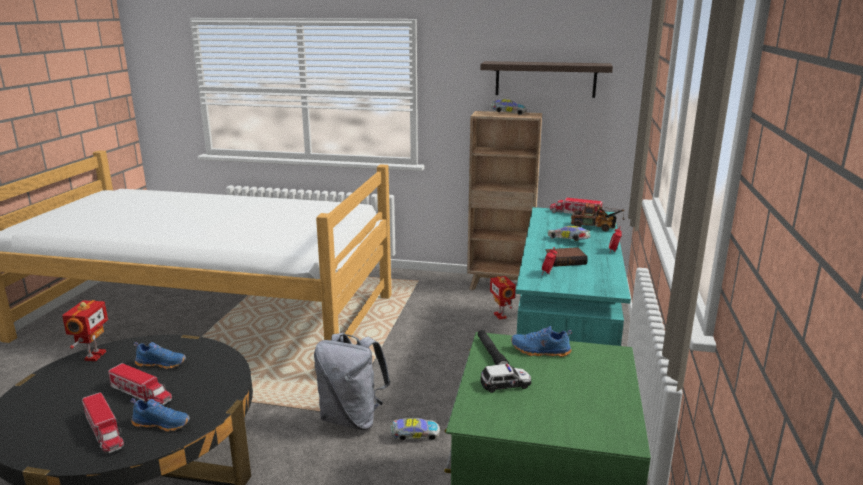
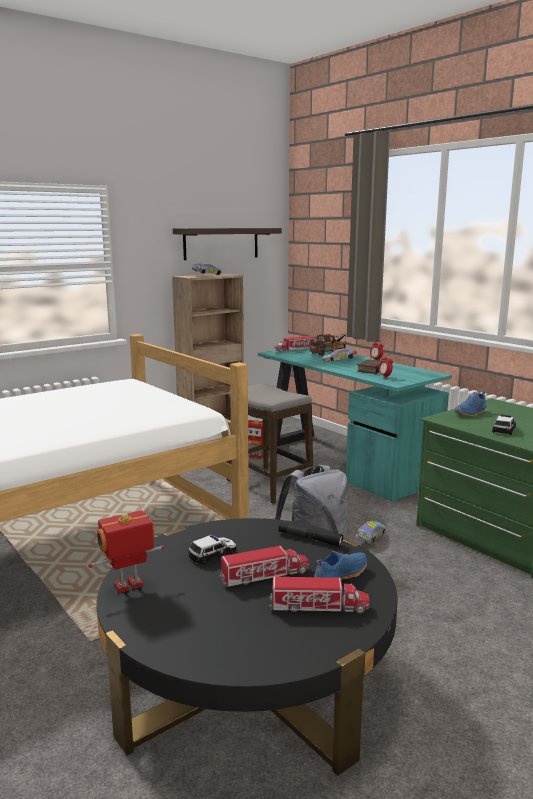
camera: 50 degrees left, 5 degrees down
toy robot [62,300,108,361] -> toy robot turned 75 degrees counterclockwise [88,510,165,593]
blue shoe [134,342,186,369] -> toy car [188,535,237,565]
black flashlight [478,330,509,365] -> black flashlight moved to [278,523,343,547]
none -> stool [227,383,313,504]

